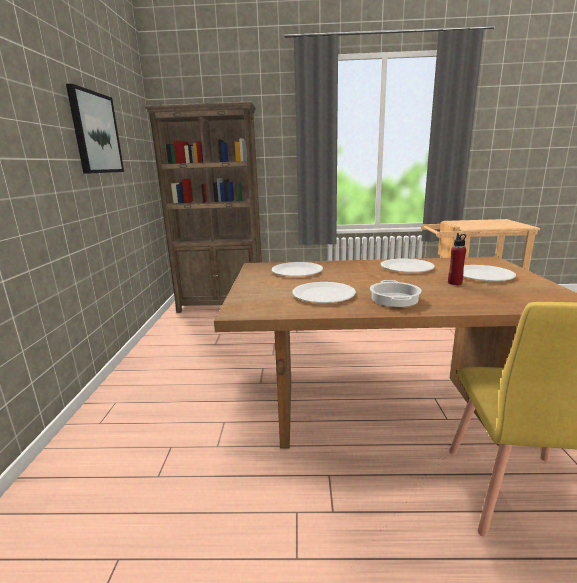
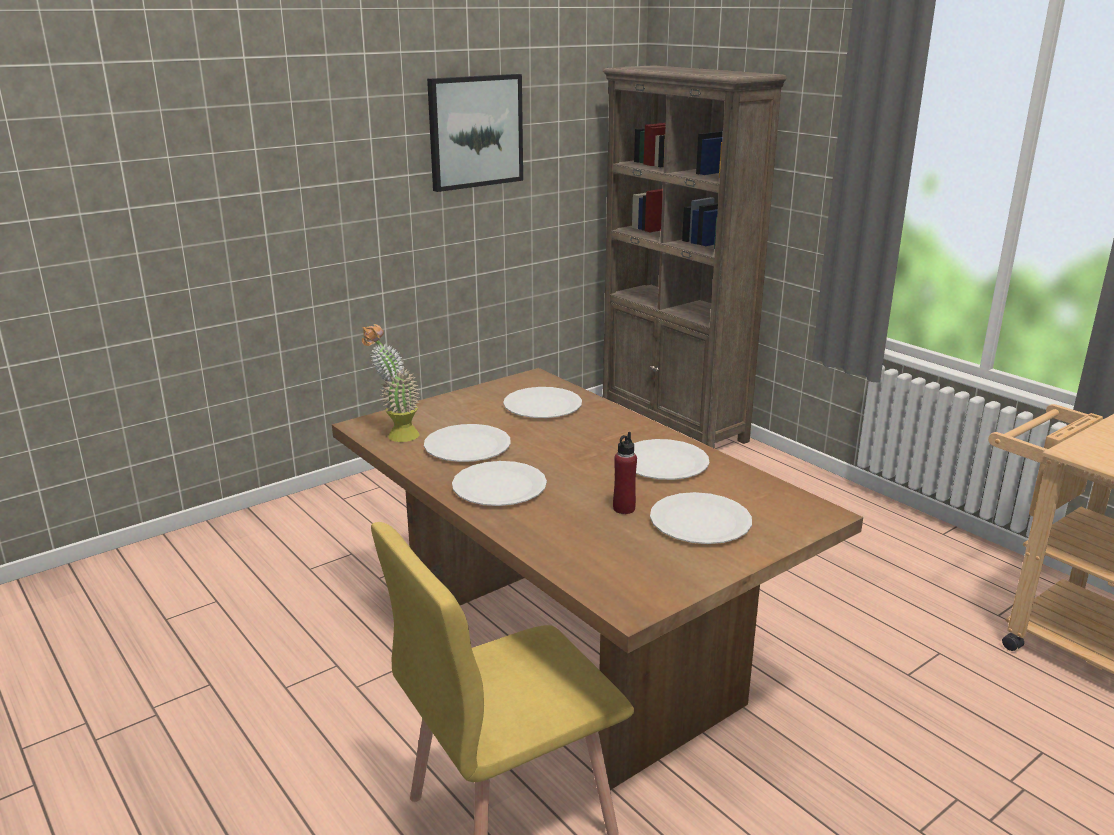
camera: 50 degrees right, 5 degrees up
cooking pot [370,280,422,307] -> white plate [452,461,547,506]
none -> potted plant [362,324,420,442]

